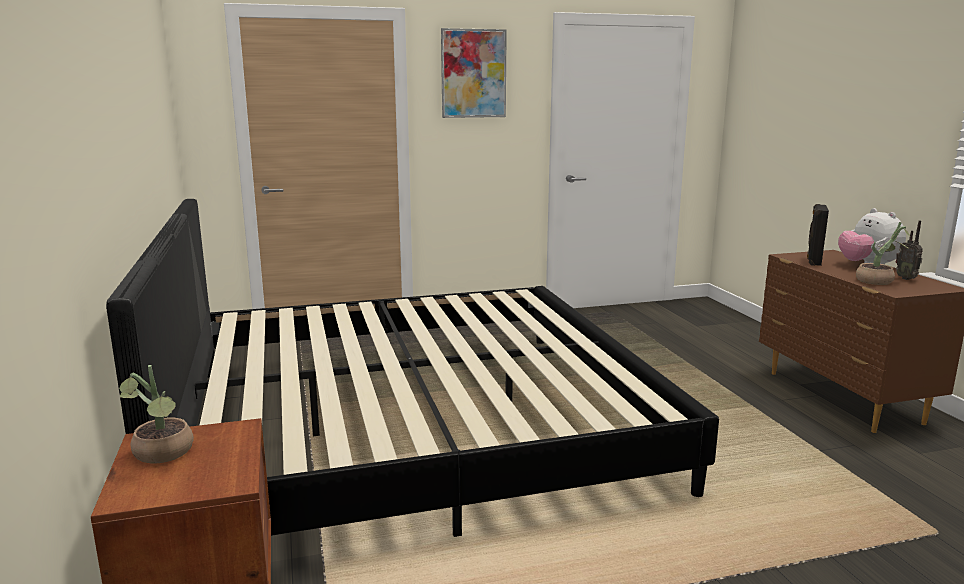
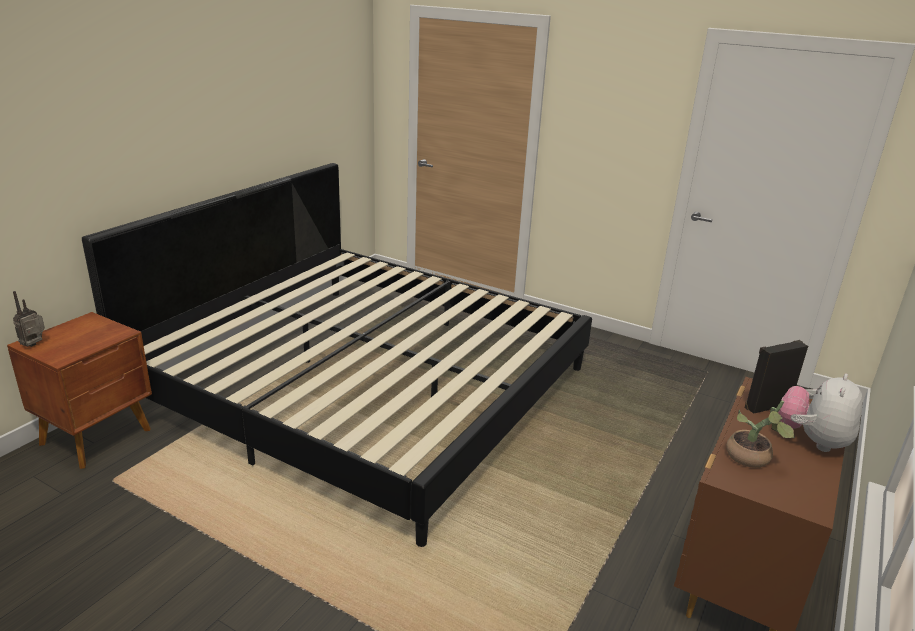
camera: 45 degrees right, 10 degrees up
potted plant [119,365,194,463] -> none
picture [441,28,507,118] -> none
radio [895,220,923,280] -> radio moved to [13,291,45,347]

